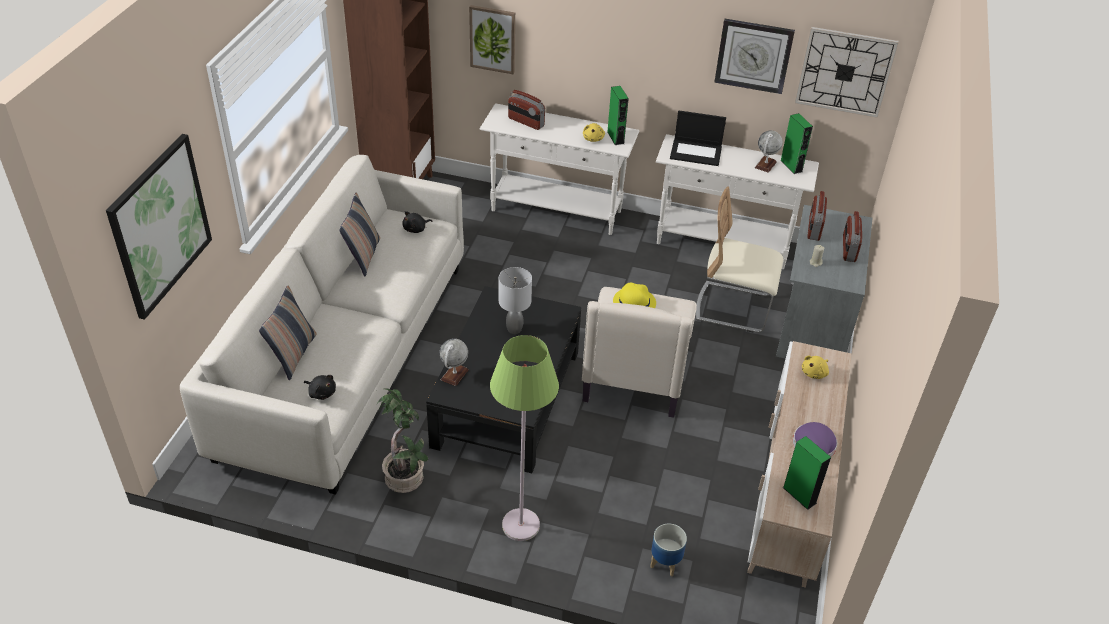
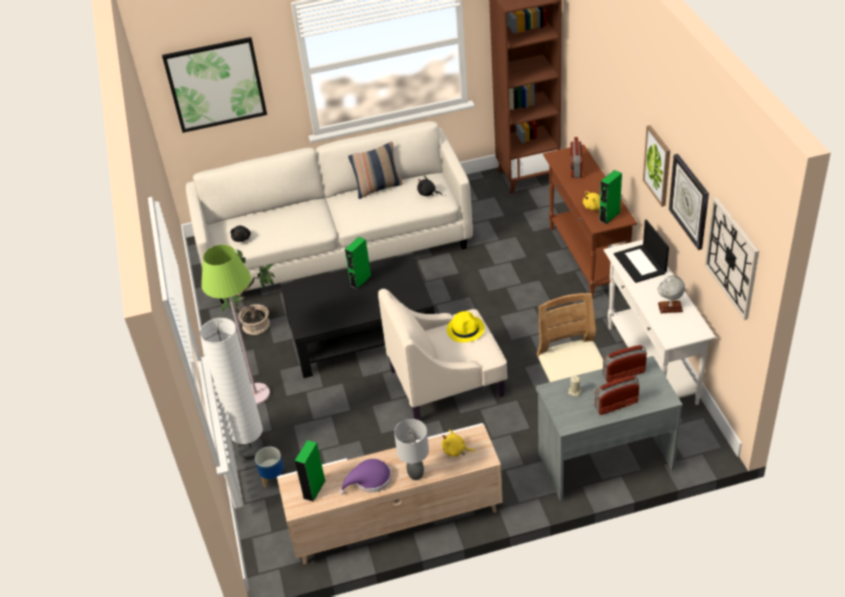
camera: 65 degrees right, 0 degrees up
pillow [259,286,317,380] -> none
globe [440,338,469,386] -> none
picture [469,5,515,74] -> picture moved to [643,125,670,207]
white console table [480,103,639,235] -> brown console table [543,144,637,298]
grey table lamp [499,267,532,334] -> grey table lamp moved to [394,419,429,480]
green speaker [780,113,813,174] -> green speaker moved to [345,237,371,289]
none -> white floor lamp [199,318,264,460]

